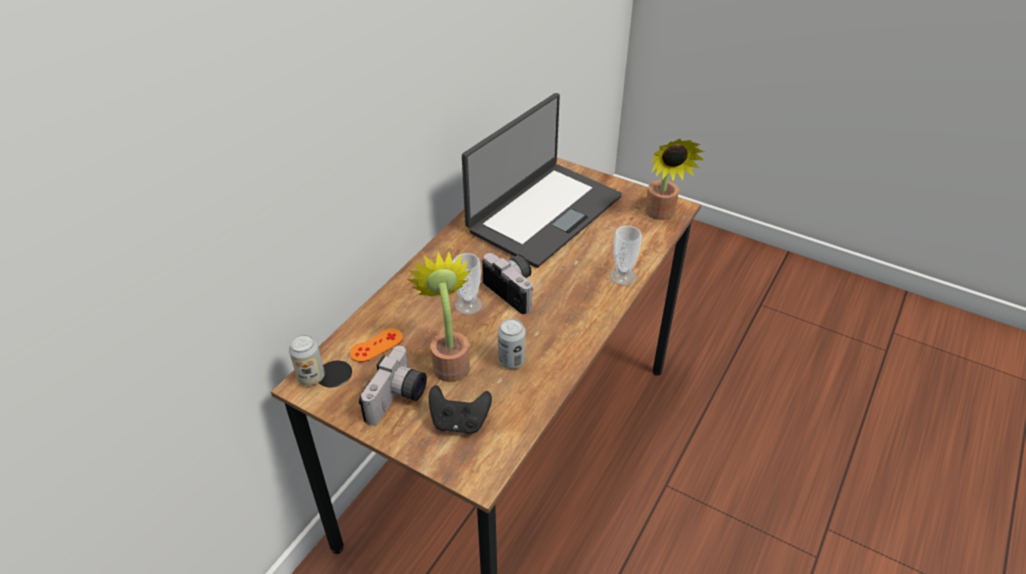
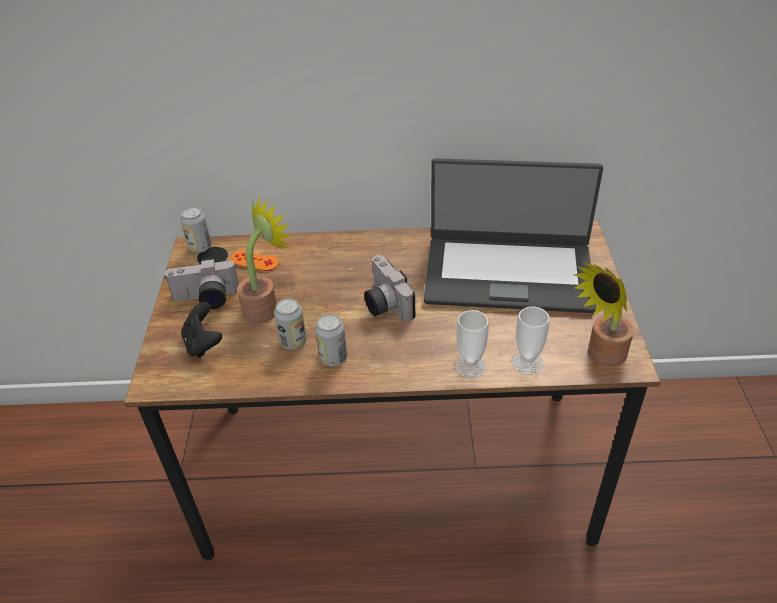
camera: 60 degrees right, 0 degrees up
cup [453,253,482,315] -> cup moved to [512,306,550,375]
camera [482,253,532,314] -> camera turned 135 degrees clockwise [364,255,415,322]
none -> can [315,314,347,366]

